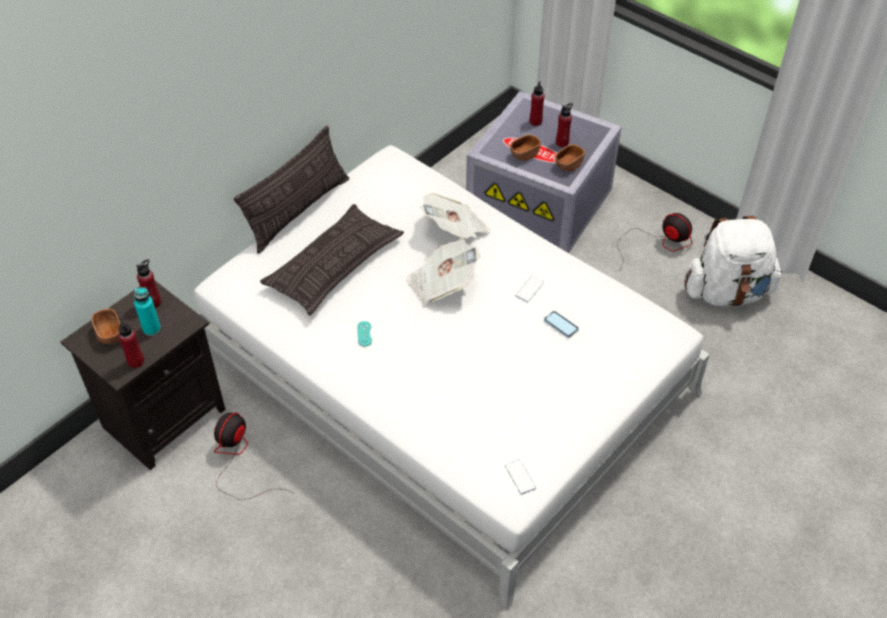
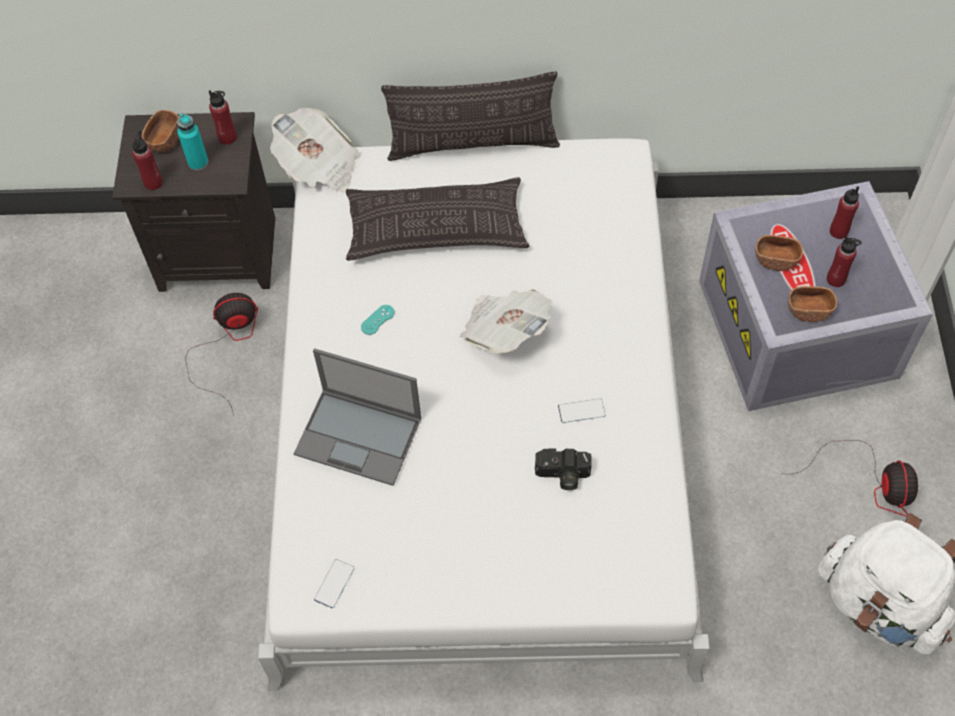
camera: 50 degrees right, 10 degrees up
newspaper [420,193,490,239] -> newspaper moved to [270,108,358,192]
phone [544,311,579,338] -> camera [535,448,591,490]
none -> laptop [294,348,421,486]

